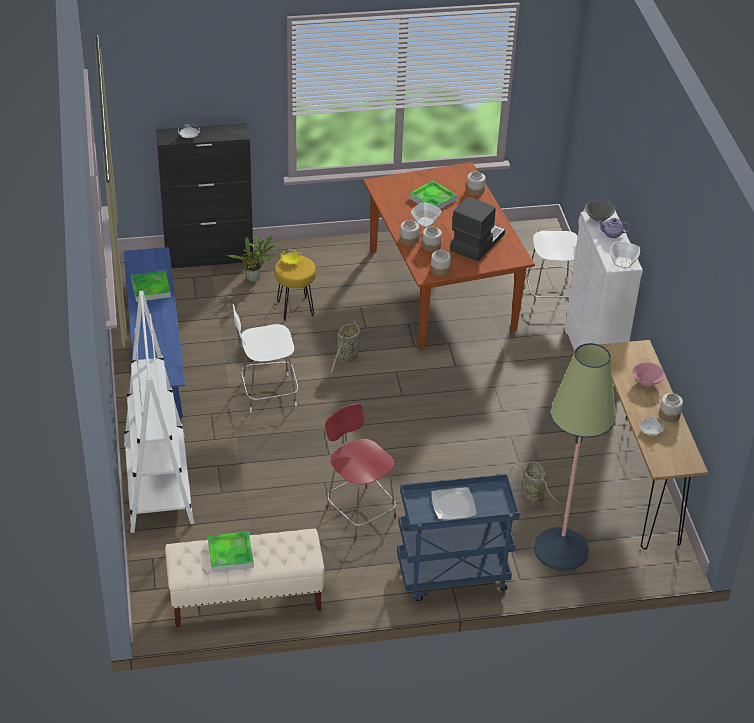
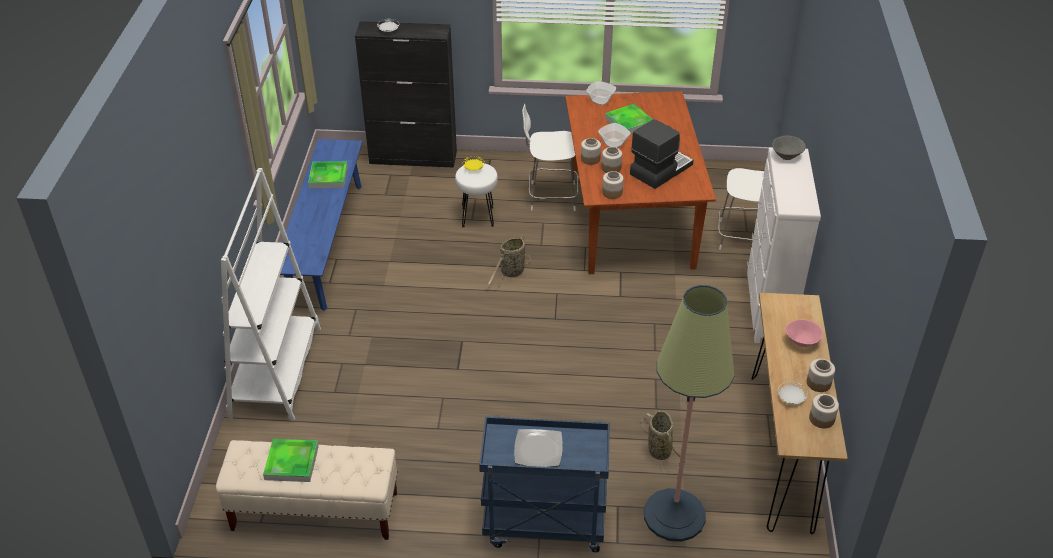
camera: 15 degrees right, 0 degrees up
potted plant [226,234,276,282] -> none
white chair [233,304,298,412] -> white chair moved to [522,104,579,211]
yellow stool [274,256,316,321] -> white stool [455,163,498,228]
red chair [325,403,396,540] -> none
jar [466,171,485,196] -> jar moved to [809,394,839,429]
teapot [598,218,630,238] -> none
bowl [610,241,640,268] -> bowl moved to [586,81,616,105]

